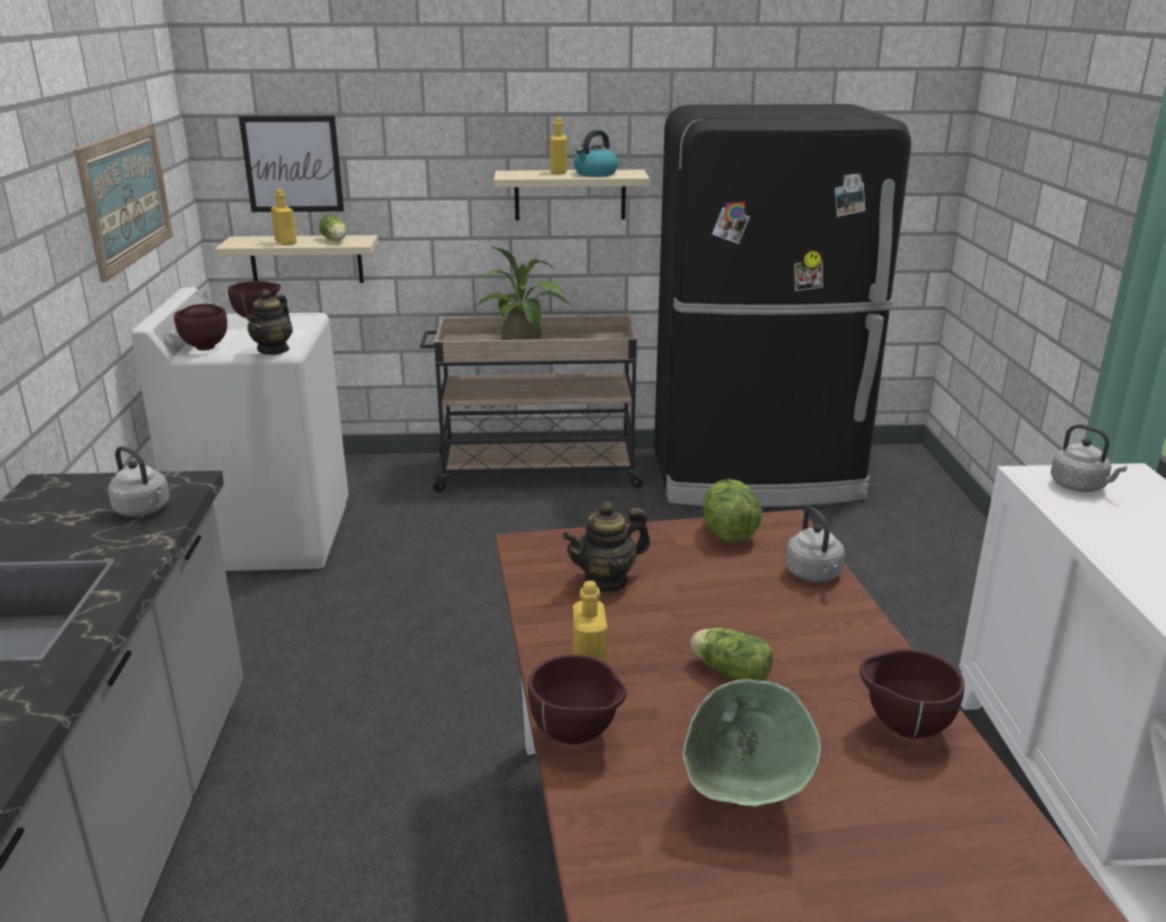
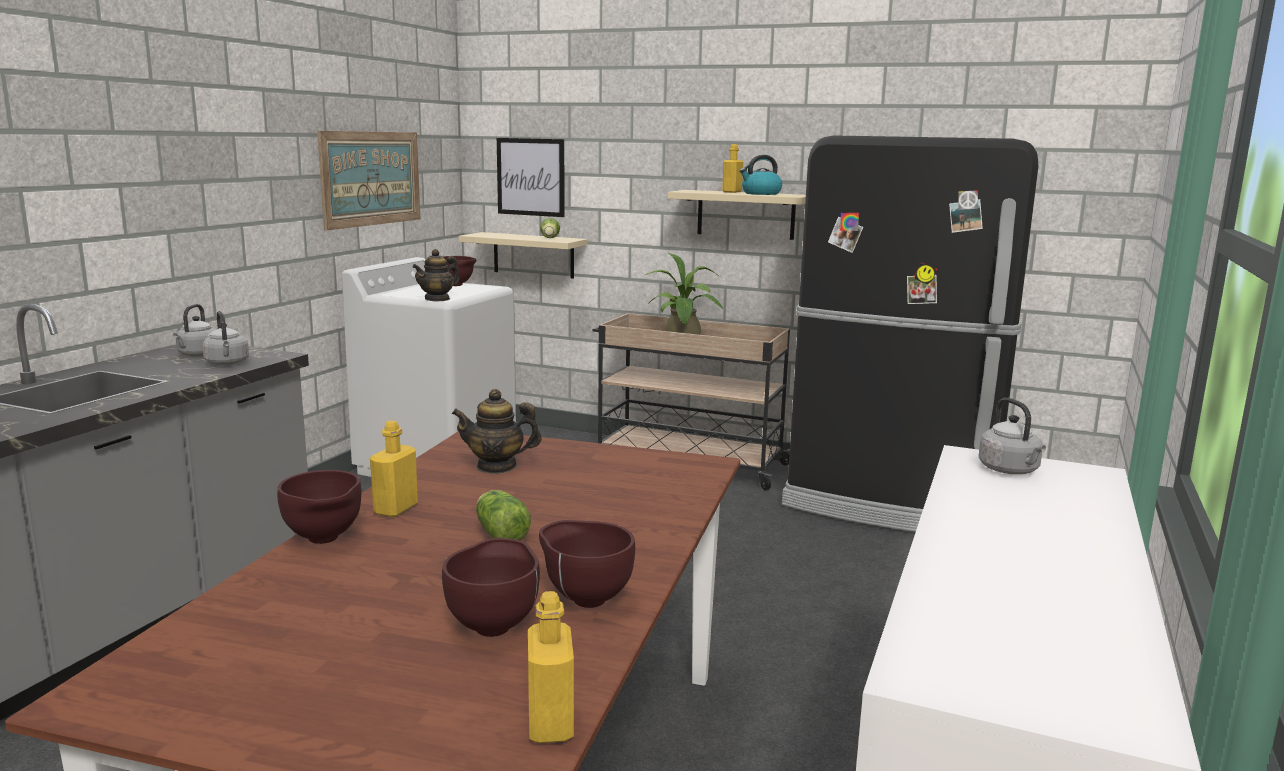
camera: 25 degrees right, 10 degrees down
brown bowl [174,304,227,351] -> brown bowl moved to [442,538,540,637]
yellow bottle [271,189,297,245] -> yellow bottle moved to [528,591,574,743]
green bowl [682,679,821,807] -> none
lettuce [703,479,762,542] -> none
grey kettle [786,507,845,582] -> grey kettle moved to [173,304,217,357]

